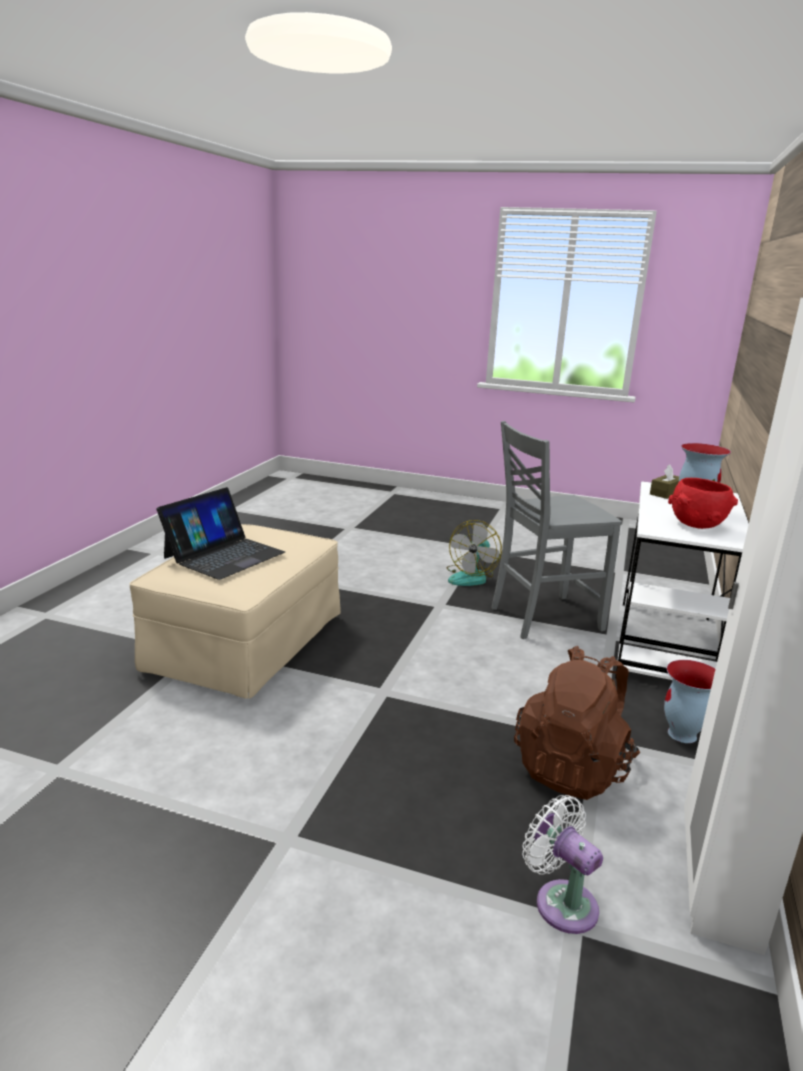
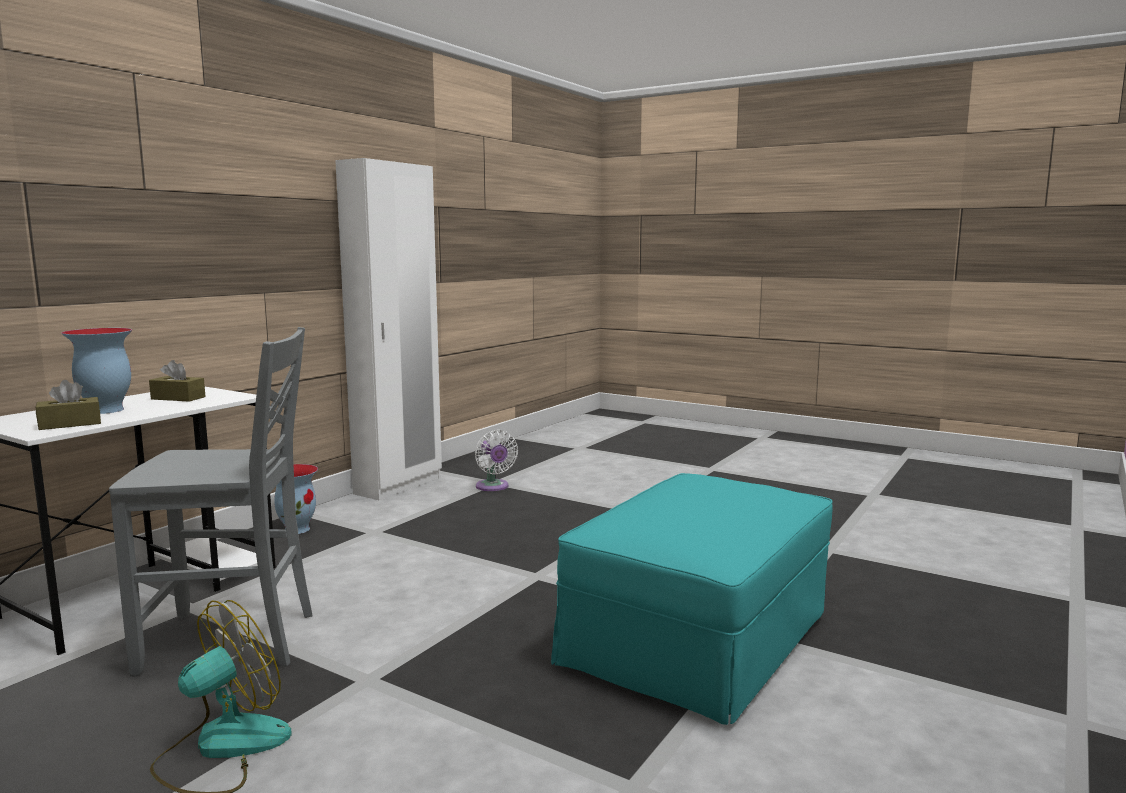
camera: 165 degrees left, 10 degrees down
beige ottoman [129,524,341,699] -> turquoise ottoman [551,473,833,725]
laptop [156,487,285,580] -> none
brown backpack [514,646,640,800] -> none
red bowl [668,478,738,529] -> brown tissue box [149,360,206,402]

